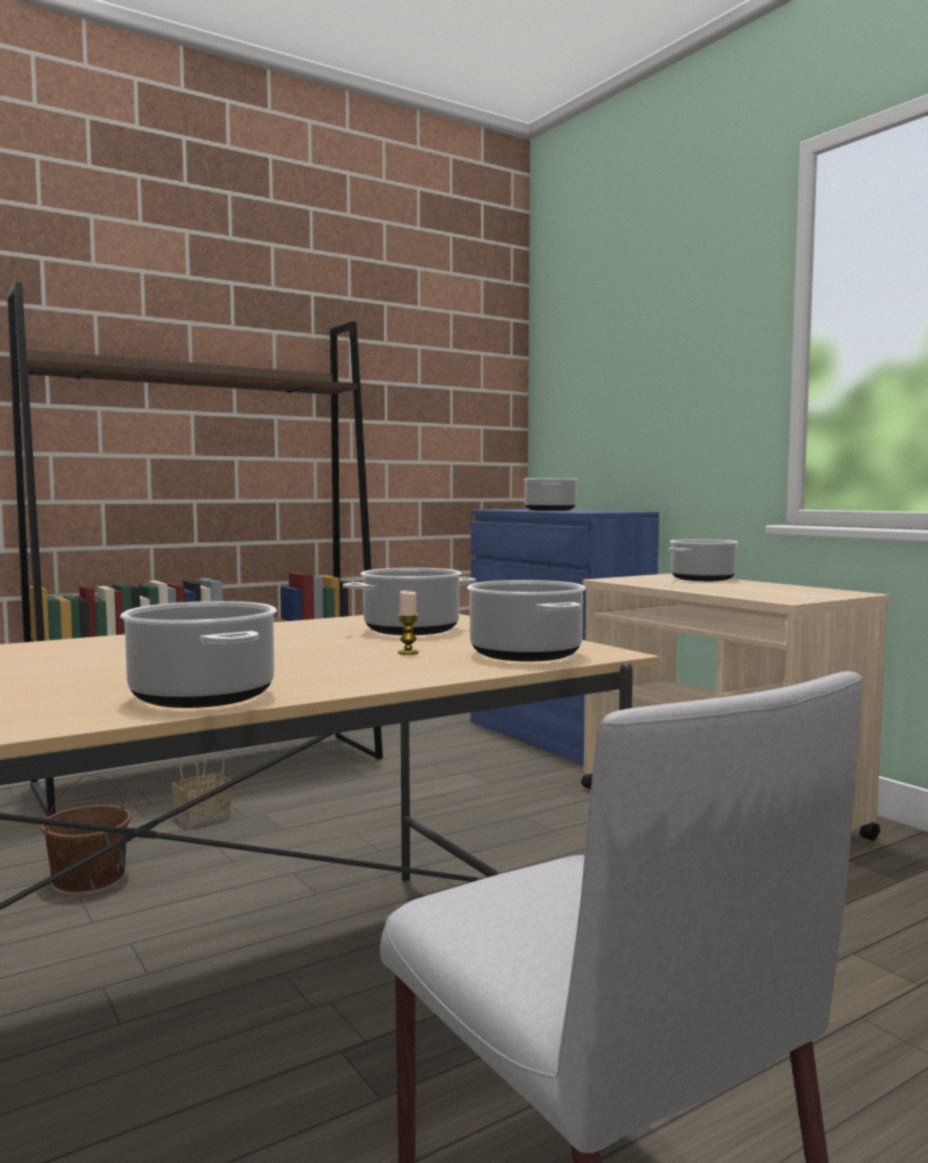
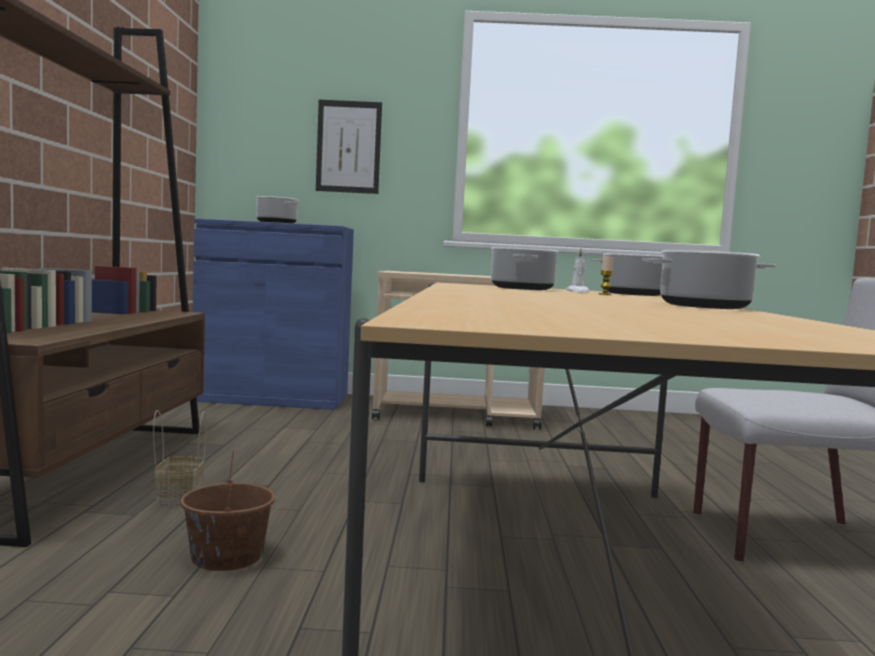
camera: 55 degrees left, 0 degrees up
cooking pot [668,539,738,581] -> none
none -> picture [316,100,382,194]
none -> white candle [566,249,589,293]

